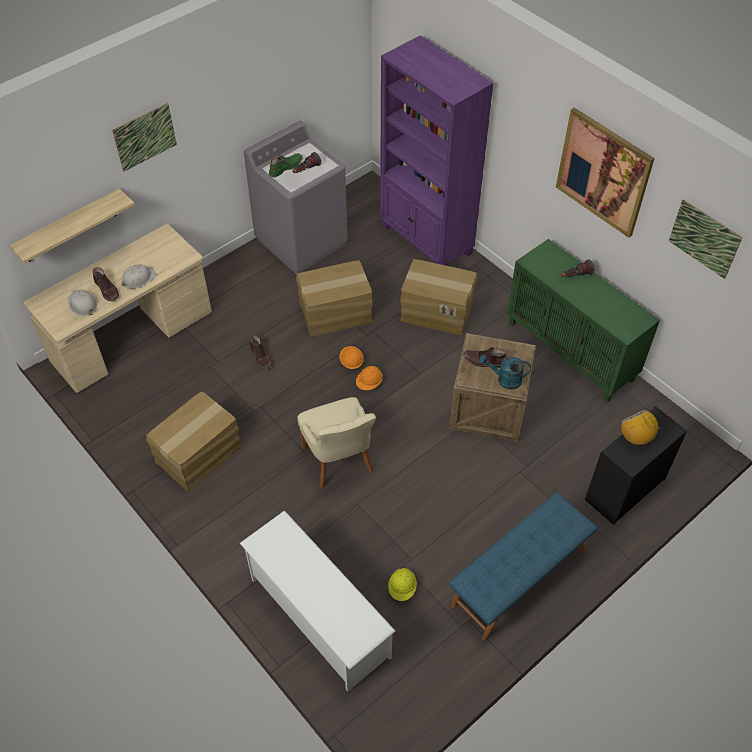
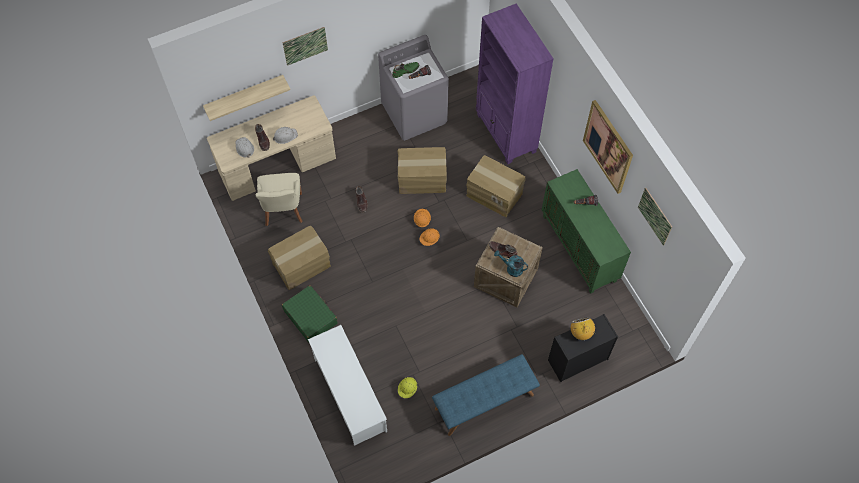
camera: 15 degrees right, 10 degrees up
beige chair [297,397,376,488] -> beige chair moved to [256,173,303,226]
none -> green suitcase [282,285,337,343]

